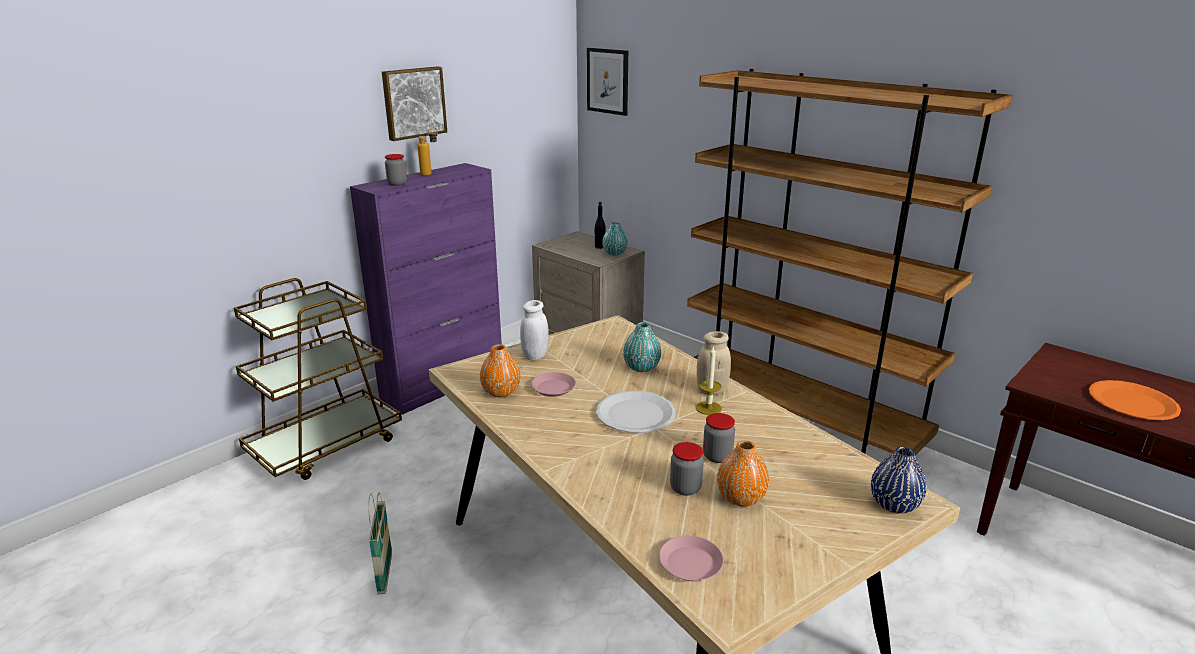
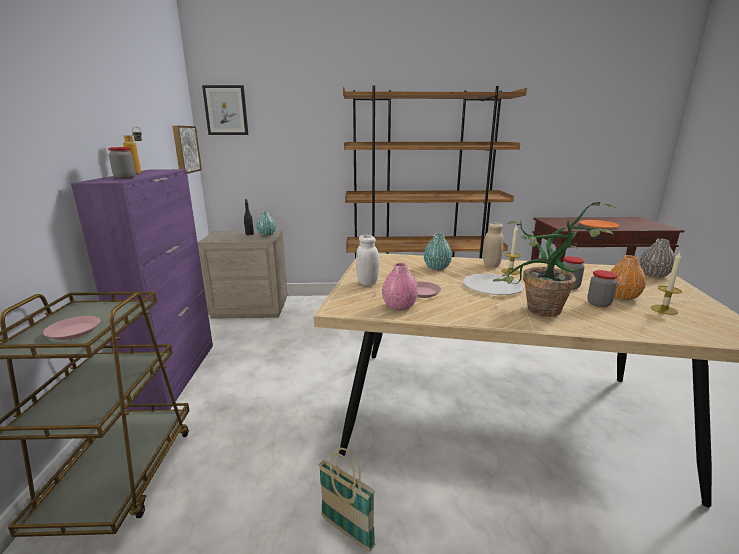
camera: 45 degrees left, 5 degrees down
picture [382,66,447,141] -> picture moved to [172,126,202,174]
orange vase [480,344,521,397] -> pink vase [382,263,418,311]
pink plate [659,536,724,581] -> pink plate moved to [43,316,101,340]
blue vase [871,447,926,514] -> grey vase [639,239,675,278]
none -> potted plant [493,202,616,317]
none -> candle [651,252,682,315]

